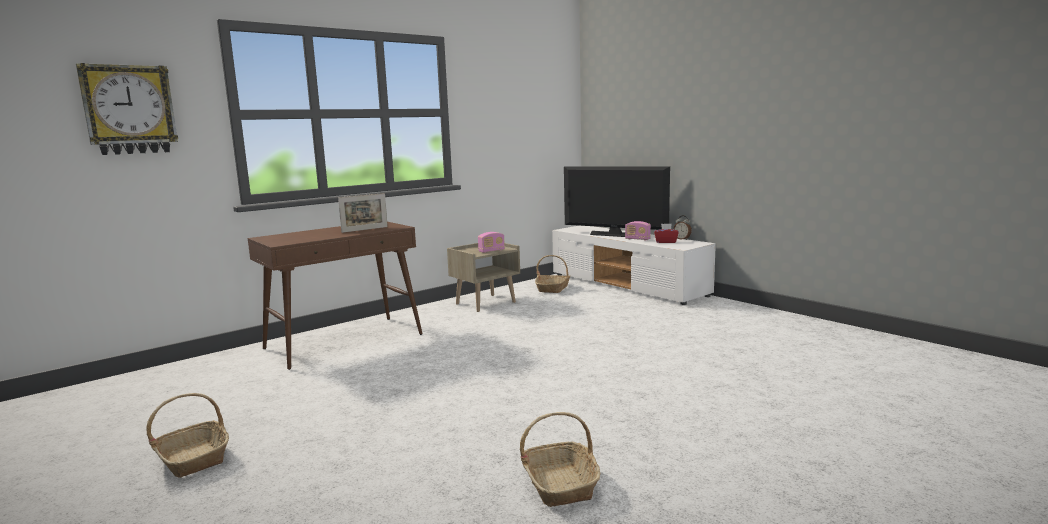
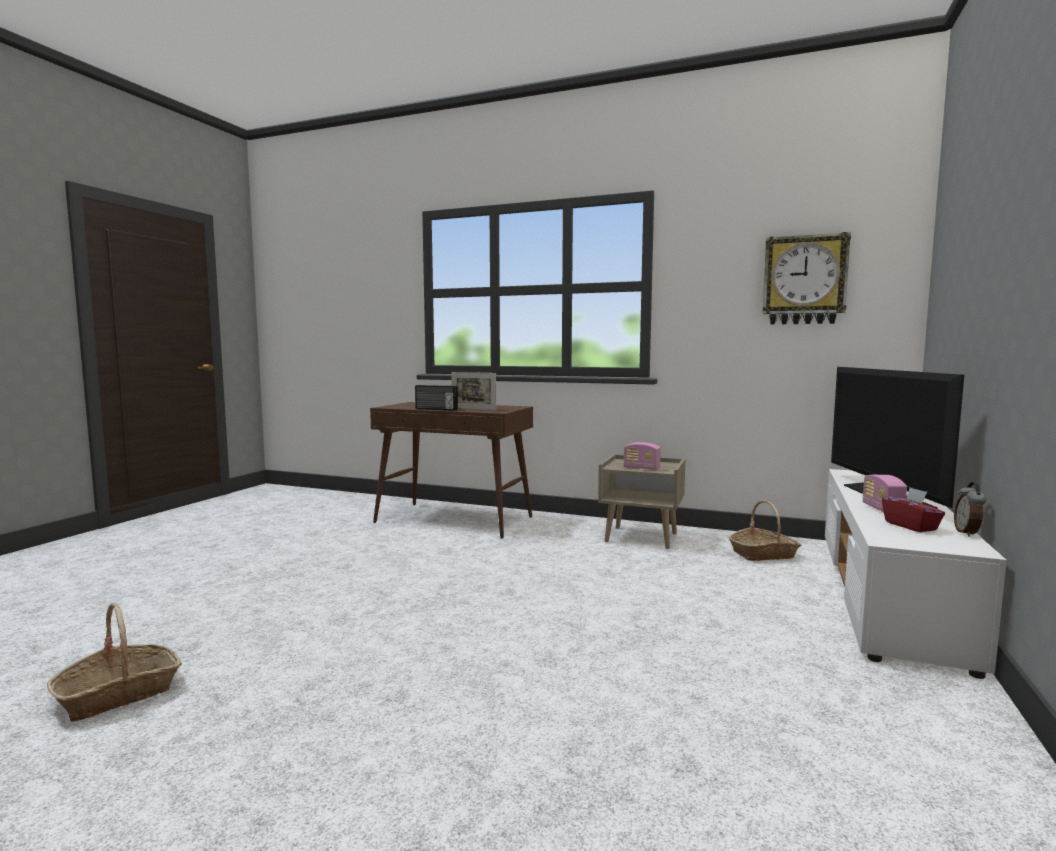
camera: 60 degrees right, 5 degrees down
wall clock [76,63,178,155] -> wall clock moved to [762,232,851,325]
basket [146,393,229,477] -> none
none -> radio [415,385,458,411]

